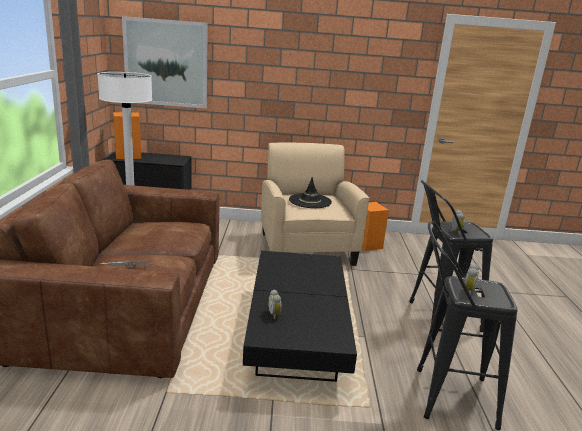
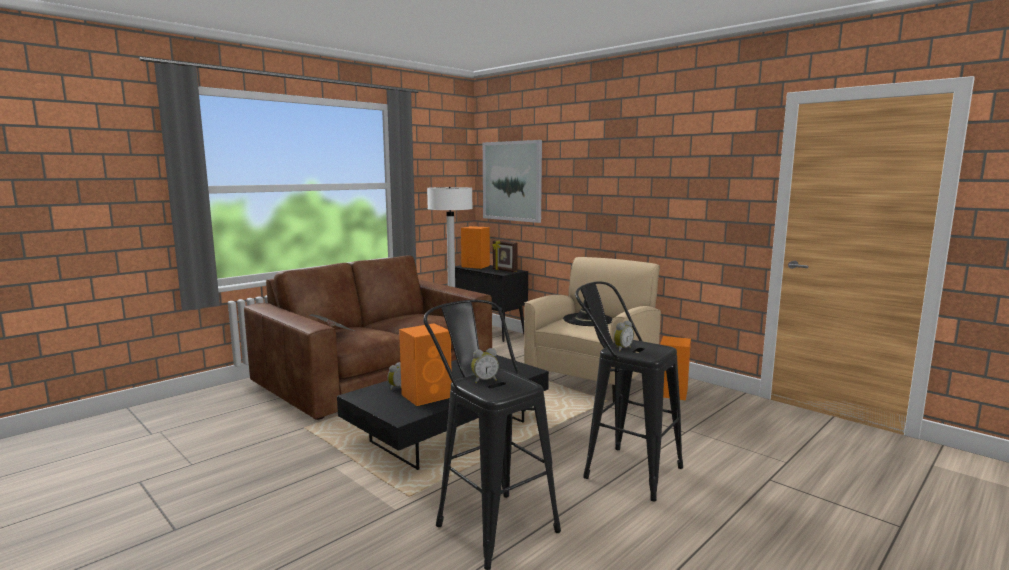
camera: 45 degrees right, 10 degrees down
none -> orange speaker [399,323,452,406]
none -> picture frame [492,240,518,272]

